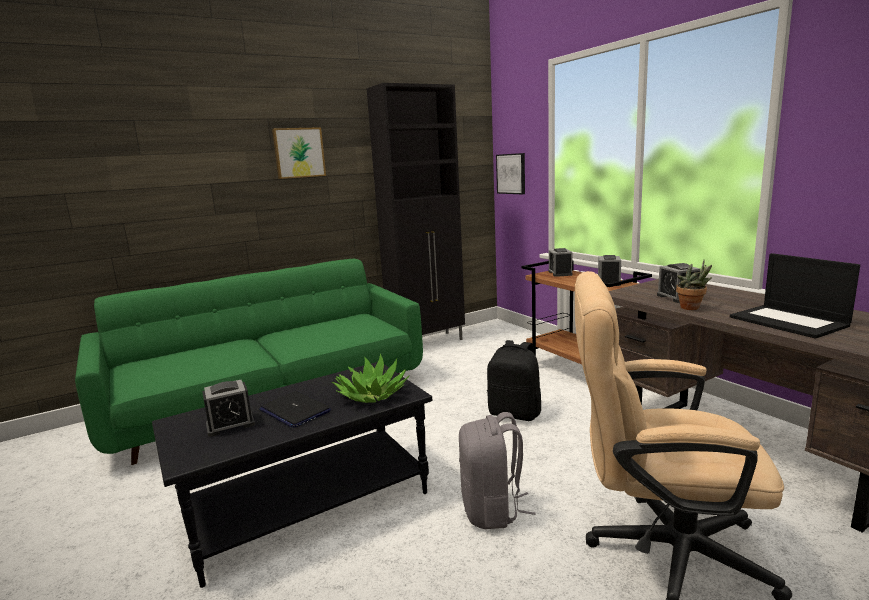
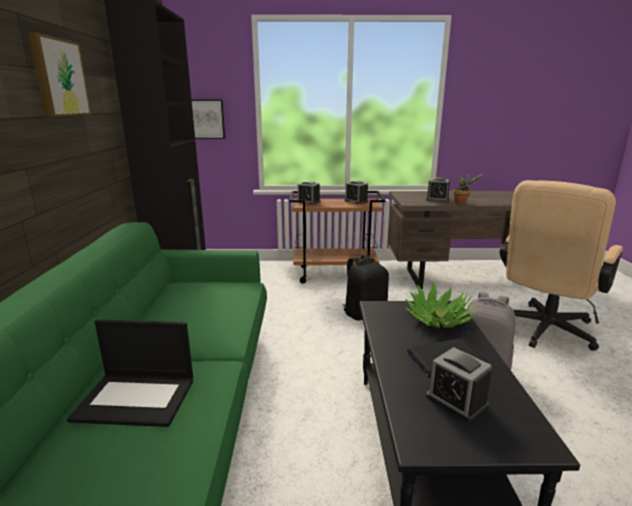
camera: 60 degrees left, 5 degrees up
alarm clock [202,380,255,437] -> alarm clock turned 135 degrees clockwise [426,347,492,423]
laptop [730,253,860,339] -> laptop moved to [67,320,193,427]

